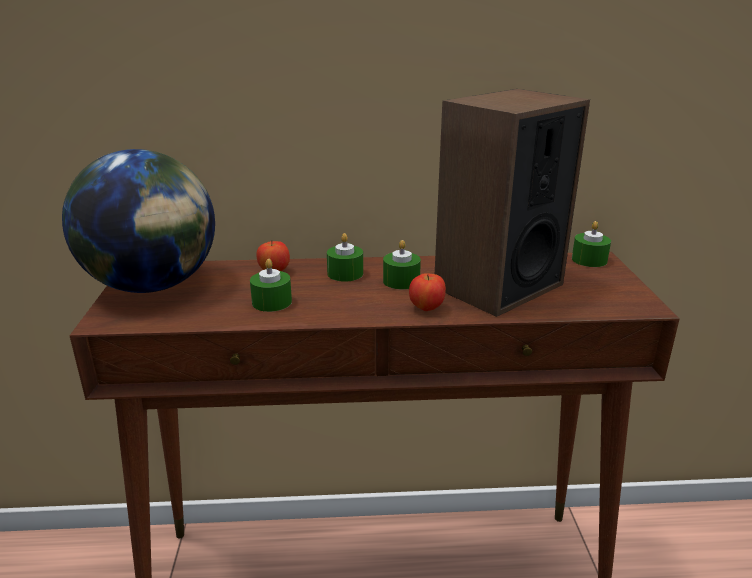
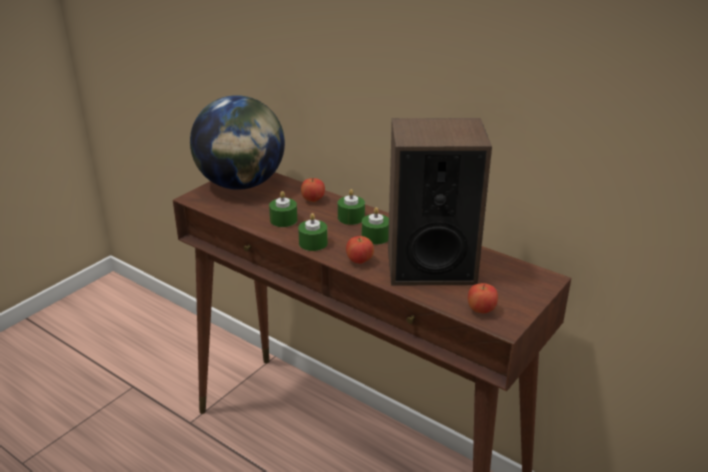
camera: 40 degrees right, 5 degrees up
green candle [572,221,611,267] -> green candle moved to [298,213,328,251]
none -> apple [468,283,498,313]

